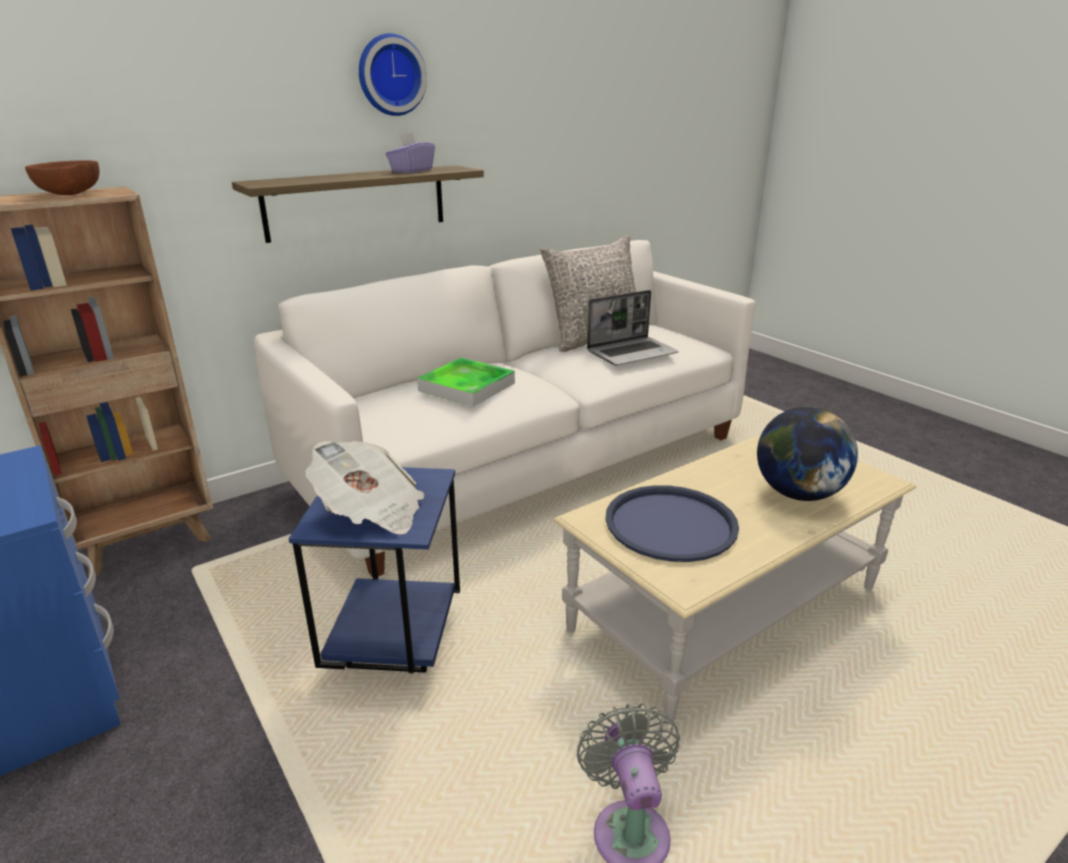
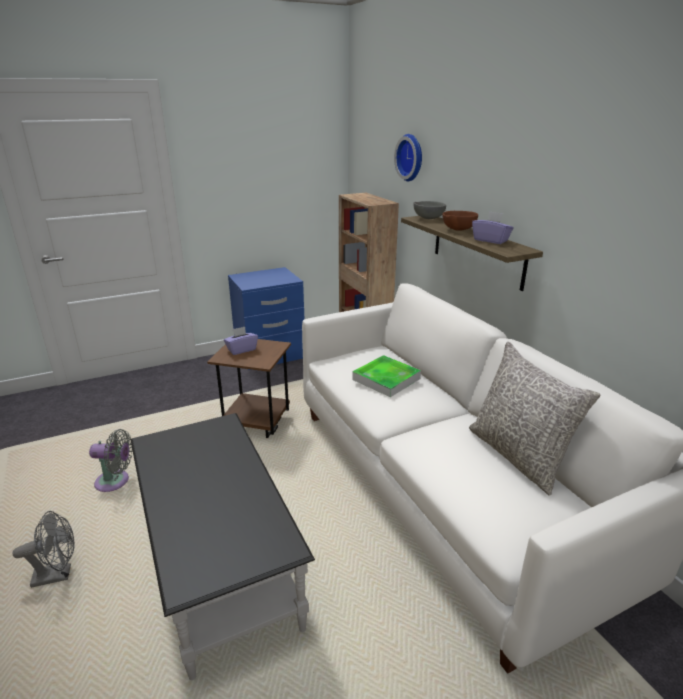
camera: 100 degrees right, 0 degrees up
brown bowl [25,160,99,195] -> brown bowl moved to [443,211,478,231]
blue side table [289,467,460,673] -> brown side table [207,339,291,438]
newspaper [305,441,424,534] -> purple tissue box [224,327,258,355]
wall clock [359,33,427,116] -> wall clock moved to [394,134,422,181]
beige coffee table [553,434,916,722] -> black coffee table [131,413,315,680]
laptop [587,290,678,366] -> none
blue tray [605,485,739,562] -> none
globe [757,407,858,501] -> none
none -> grey fan [13,511,75,588]
none -> grey bowl [413,201,446,219]

